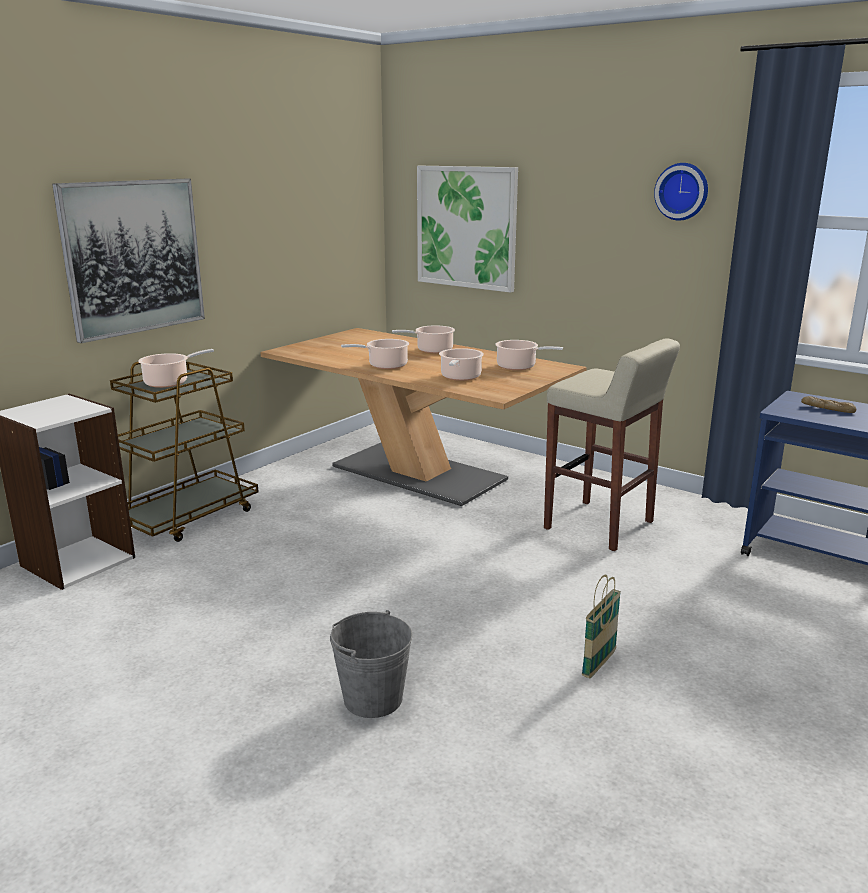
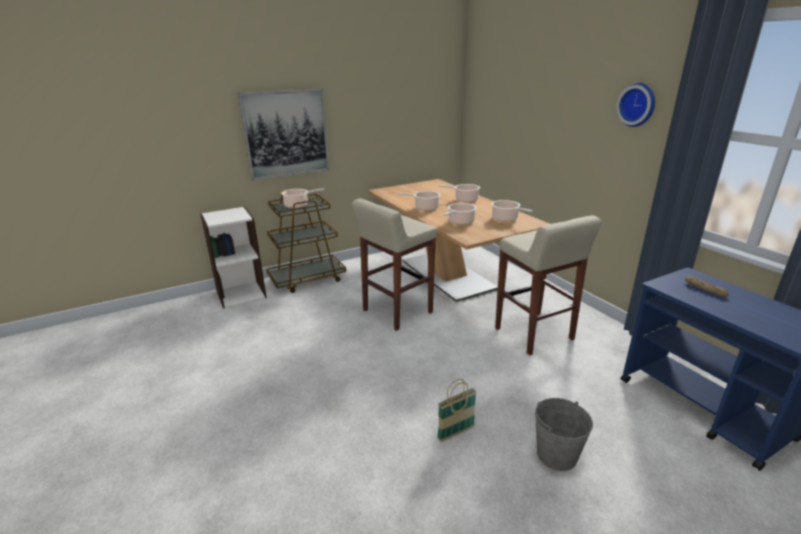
camera: 25 degrees right, 5 degrees up
grey bucket [330,610,413,718] -> grey bucket moved to [535,398,593,471]
picture [417,166,518,293] -> none
none -> beige stool [352,198,437,331]

